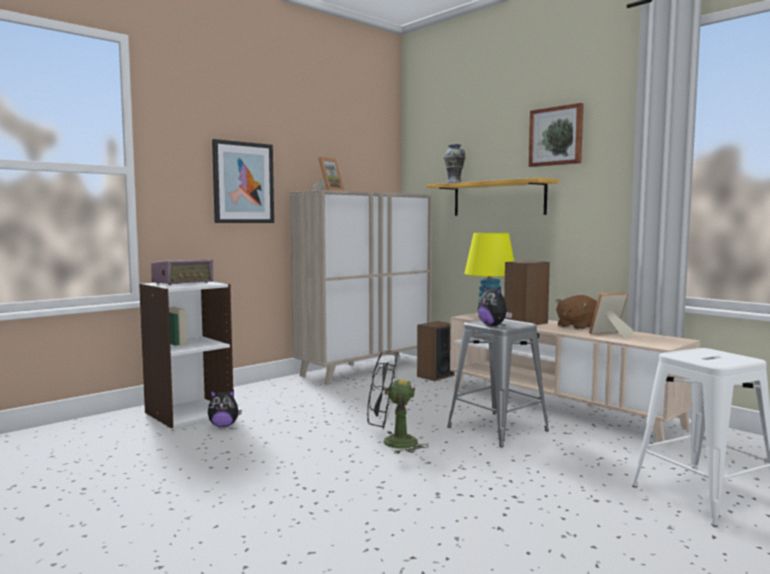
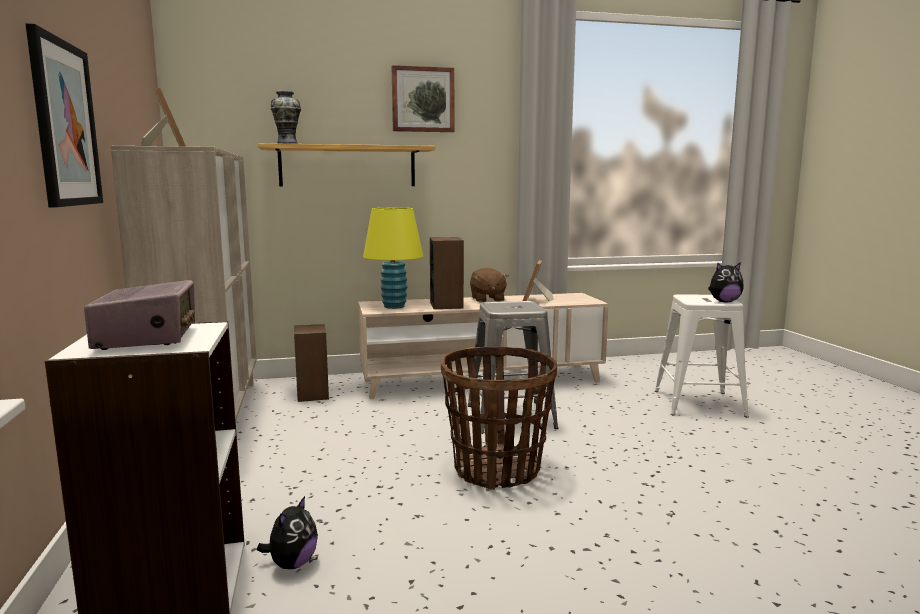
camera: 60 degrees left, 5 degrees up
black fan [367,351,428,454] -> basket [441,347,557,490]
plush toy [478,286,512,326] -> plush toy moved to [708,262,744,303]

